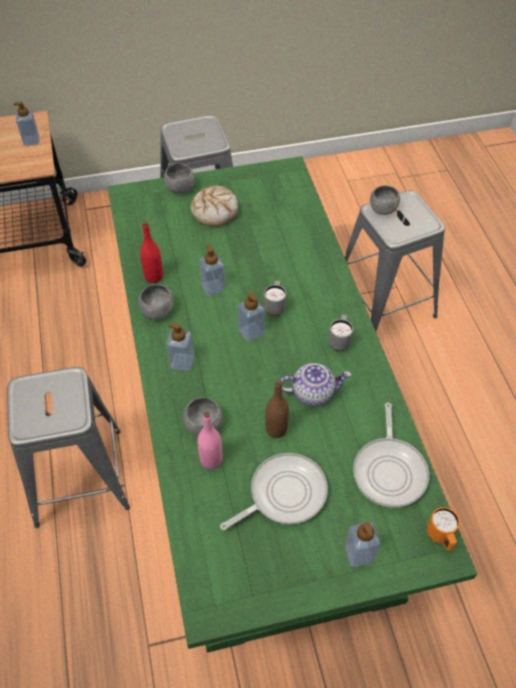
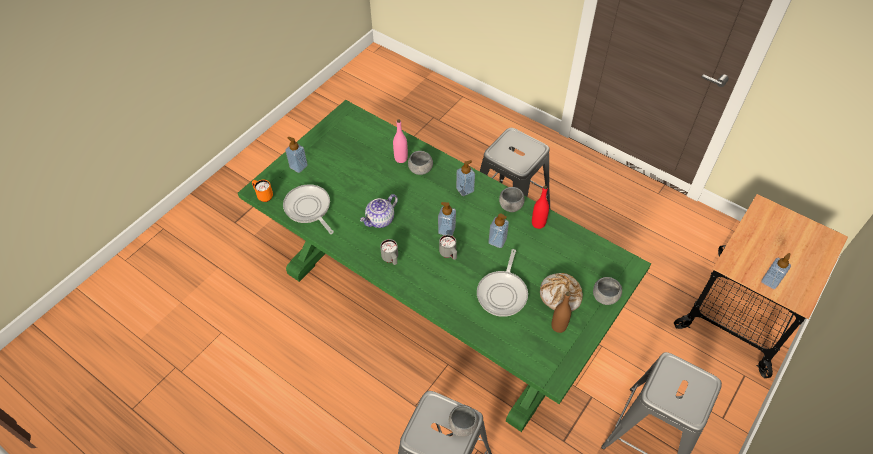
camera: 140 degrees right, 0 degrees up
frying pan [220,453,328,530] -> frying pan moved to [477,249,528,317]
brown bottle [265,379,289,438] -> brown bottle moved to [551,292,571,333]

